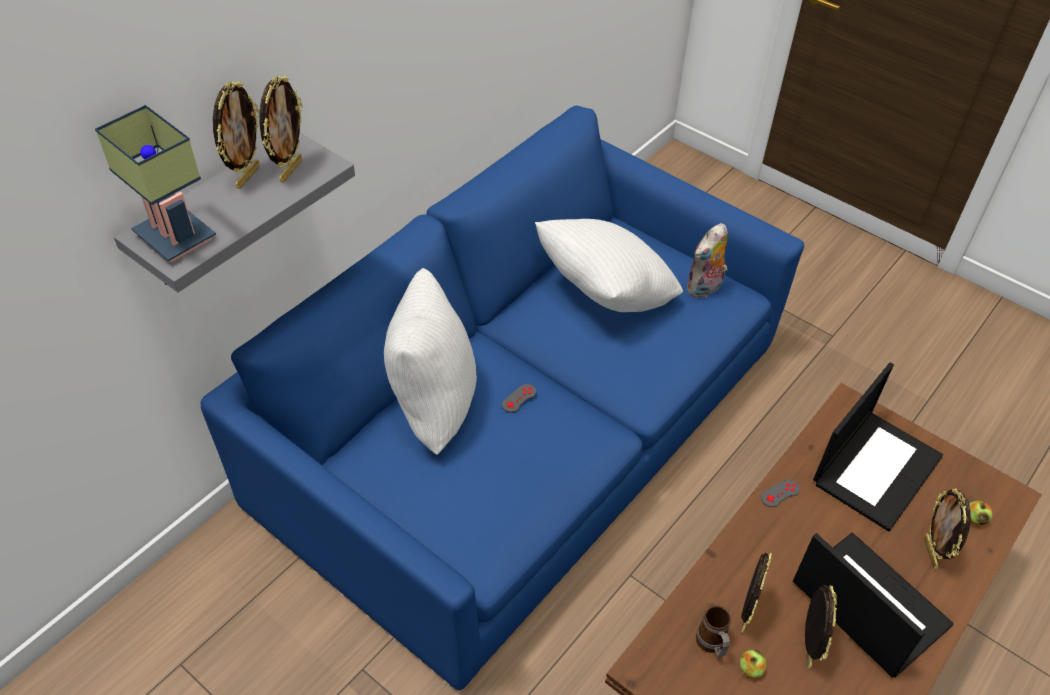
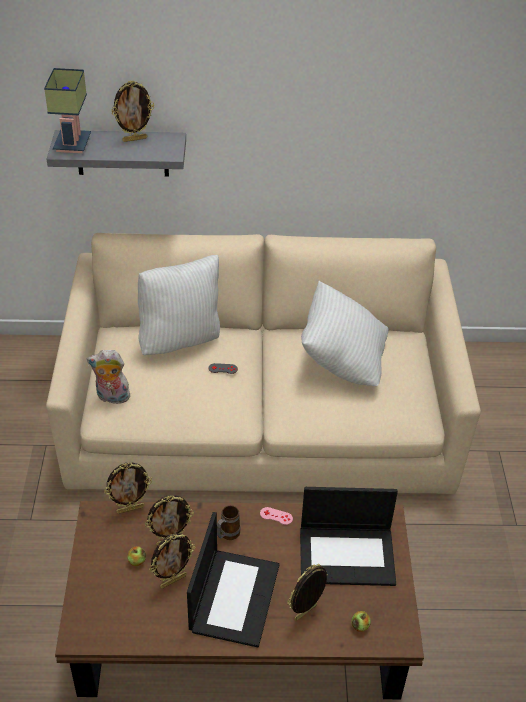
camera: 50 degrees right, 5 degrees down
blue sofa [200,105,804,690] -> beige sofa [46,233,481,494]
picture frame [260,75,303,183] -> picture frame moved to [104,462,152,514]
plush toy [687,223,728,298] -> plush toy moved to [87,350,130,404]
mug [696,606,731,657] -> mug moved to [217,505,241,540]
grey game controller [761,479,800,507] -> pink game controller [260,507,293,525]

